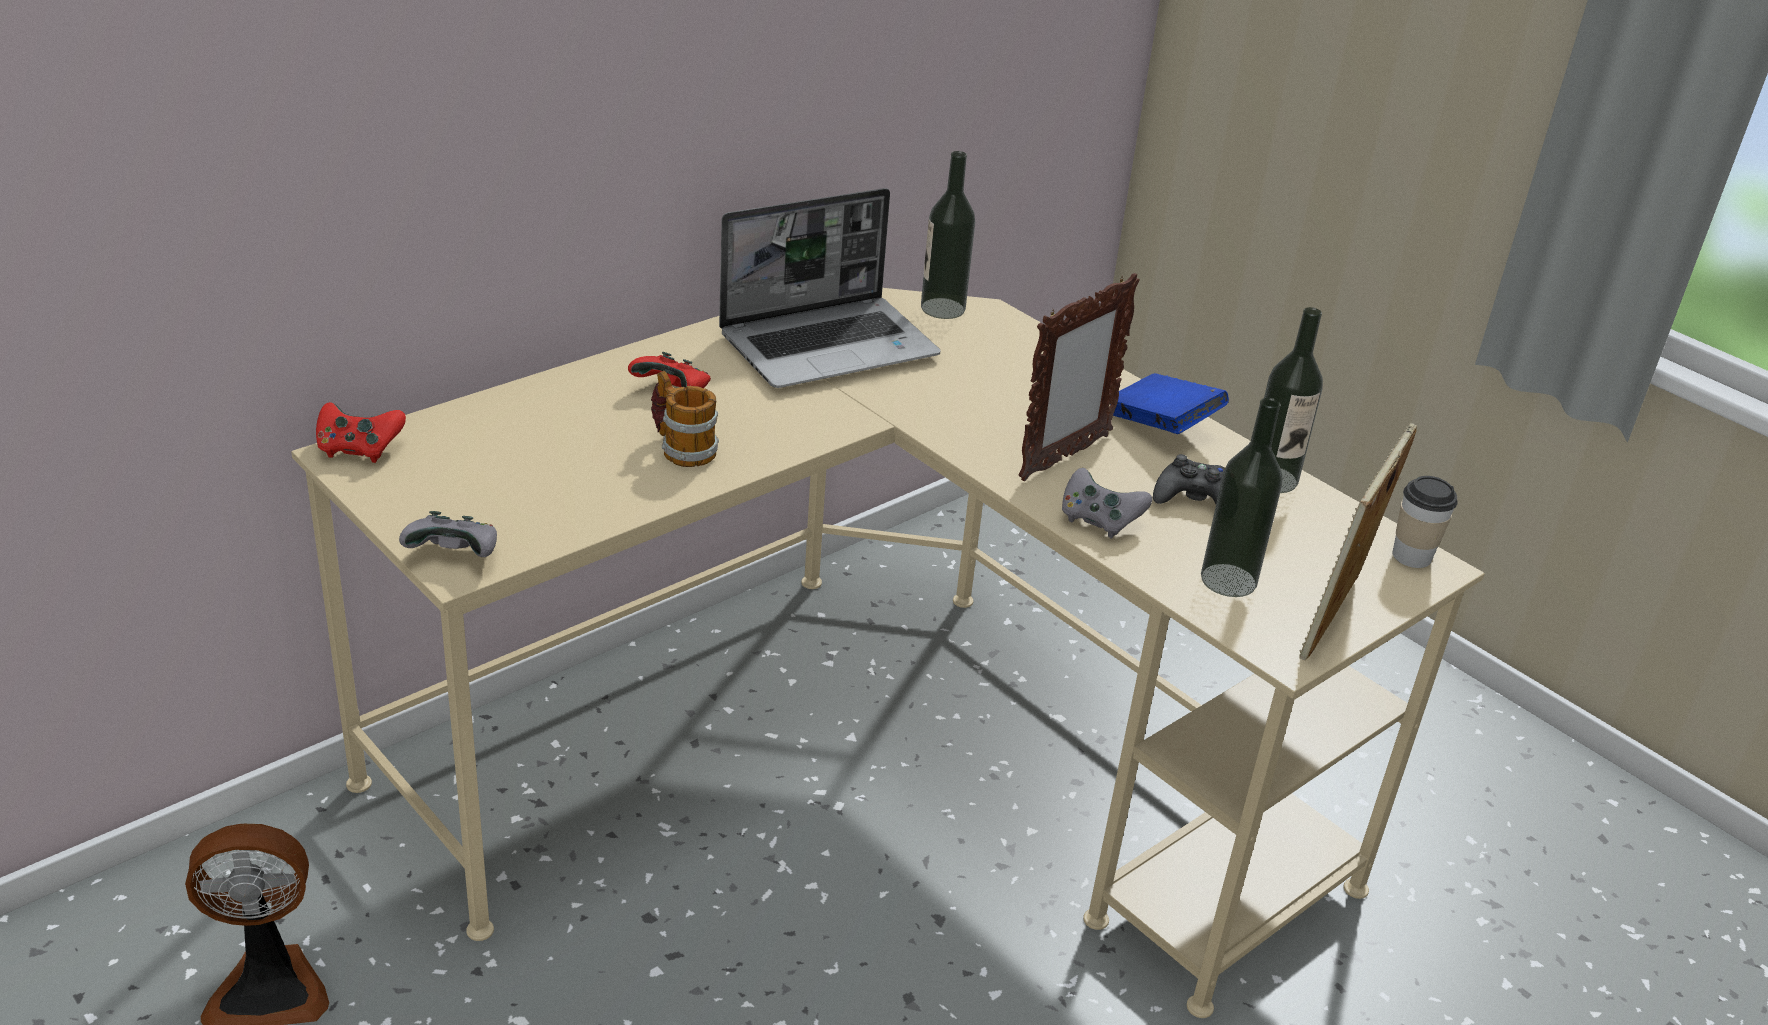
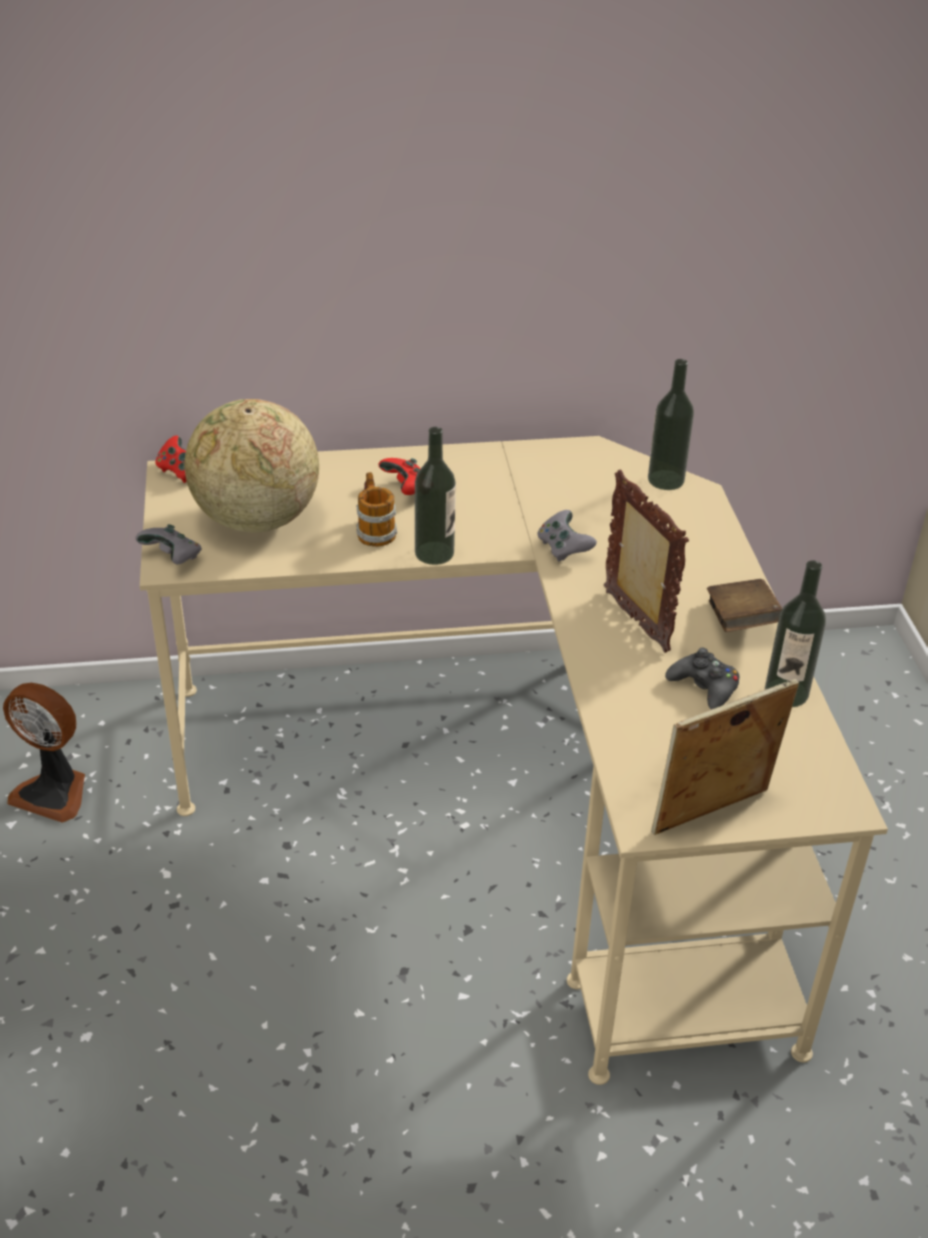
camera: 35 degrees right, 5 degrees up
laptop [719,188,940,388] -> none
picture frame [1019,273,1140,481] -> picture frame turned 105 degrees counterclockwise [604,469,689,653]
grey game controller [1062,468,1152,539] -> grey game controller moved to [537,510,597,562]
blue book [1110,373,1229,434] -> brown book [707,579,782,632]
bottle [1201,398,1283,597] -> bottle moved to [415,427,456,565]
cup [1392,476,1457,568] -> none
none -> globe [184,399,319,533]

